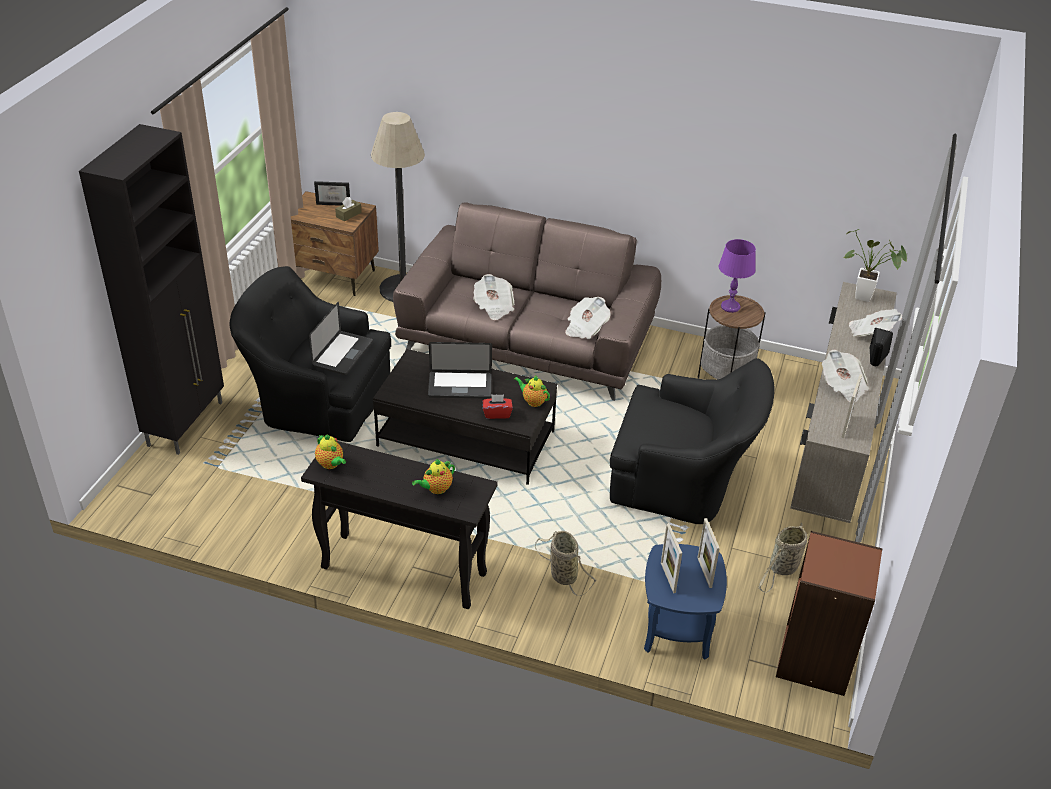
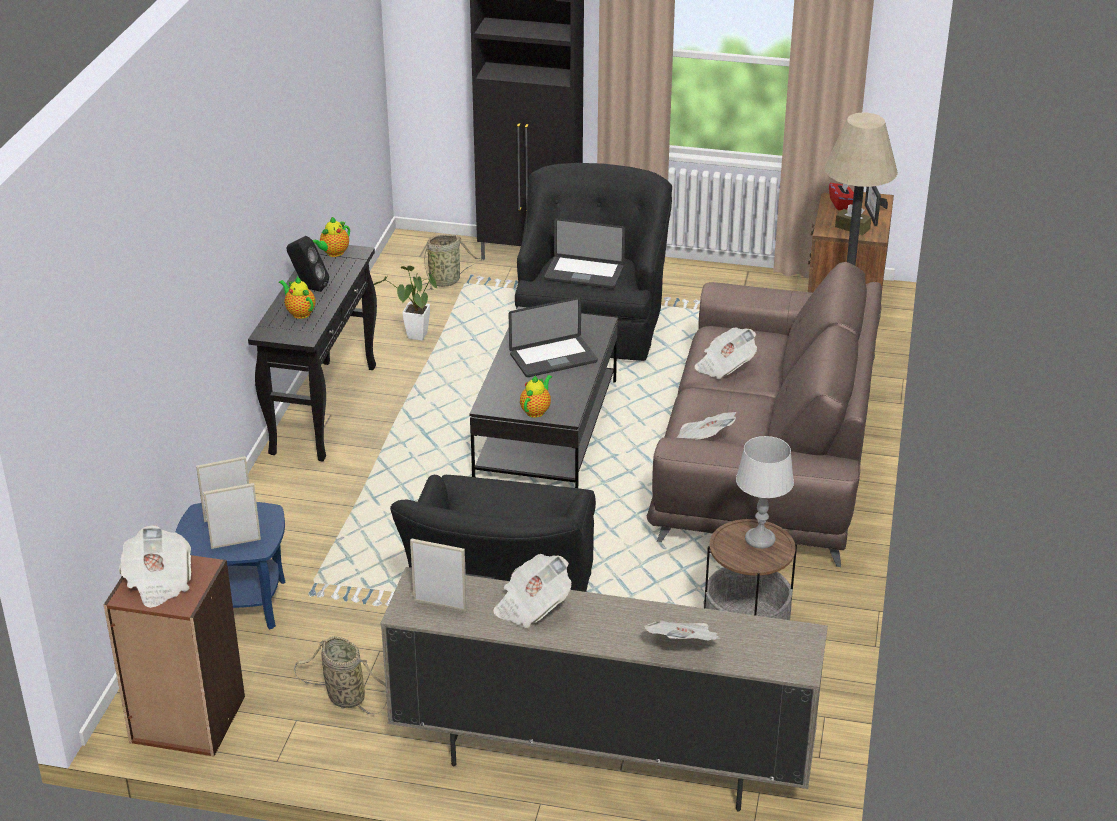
camera: 85 degrees right, 5 degrees down
laptop [428,342,492,399] -> laptop turned 105 degrees counterclockwise [509,297,598,377]
red tissue box [483,394,513,419] -> red tissue box moved to [829,183,854,210]
basket [535,531,597,596] -> basket moved to [422,234,484,290]
purple table lamp [719,239,756,313] -> grey table lamp [736,436,794,549]
potted plant [844,229,907,302] -> potted plant moved to [374,253,438,341]
black speaker [870,328,893,366] -> black speaker moved to [287,236,329,292]
none -> newspaper [119,525,191,608]

